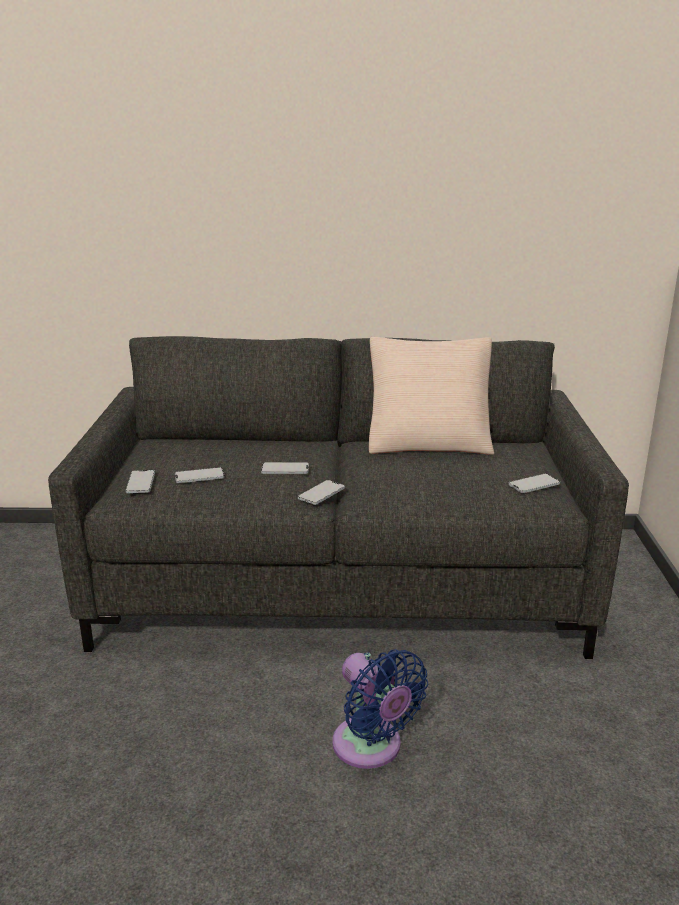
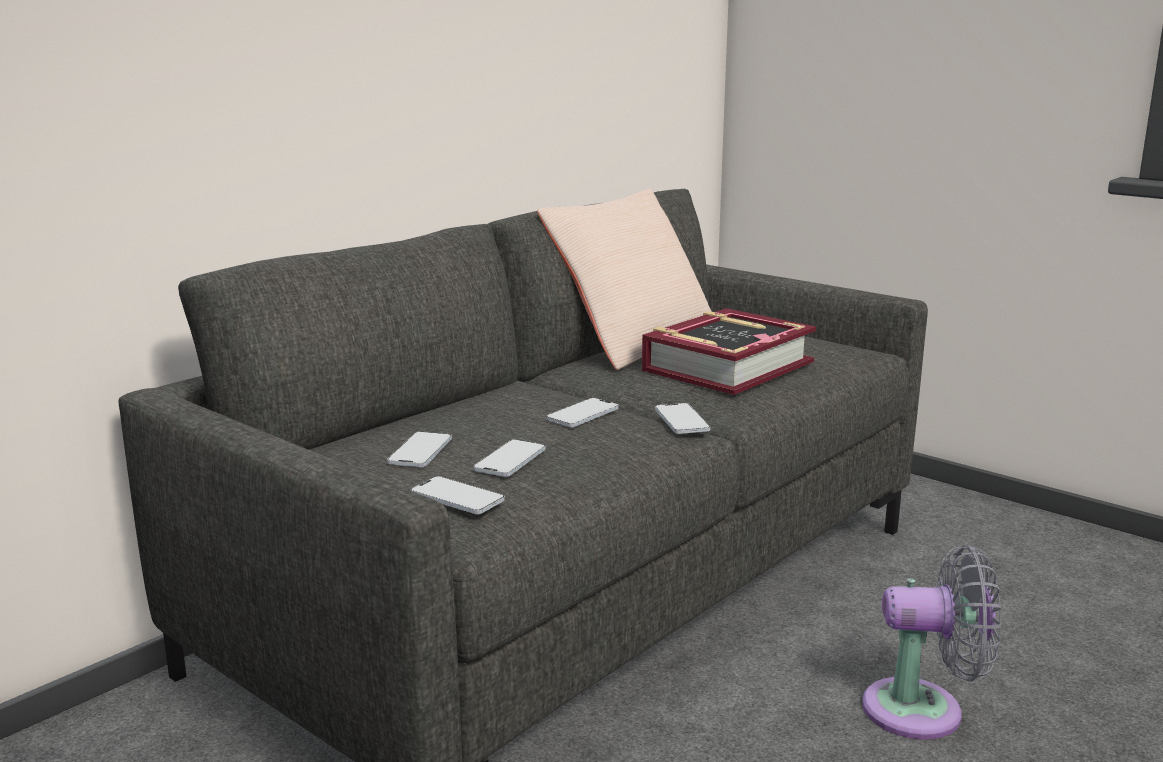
camera: 50 degrees left, 5 degrees down
blue fan [333,649,428,769] -> grey fan [862,545,1001,740]
phone [508,474,560,493] -> phone moved to [387,432,452,467]
none -> book [642,308,816,395]

